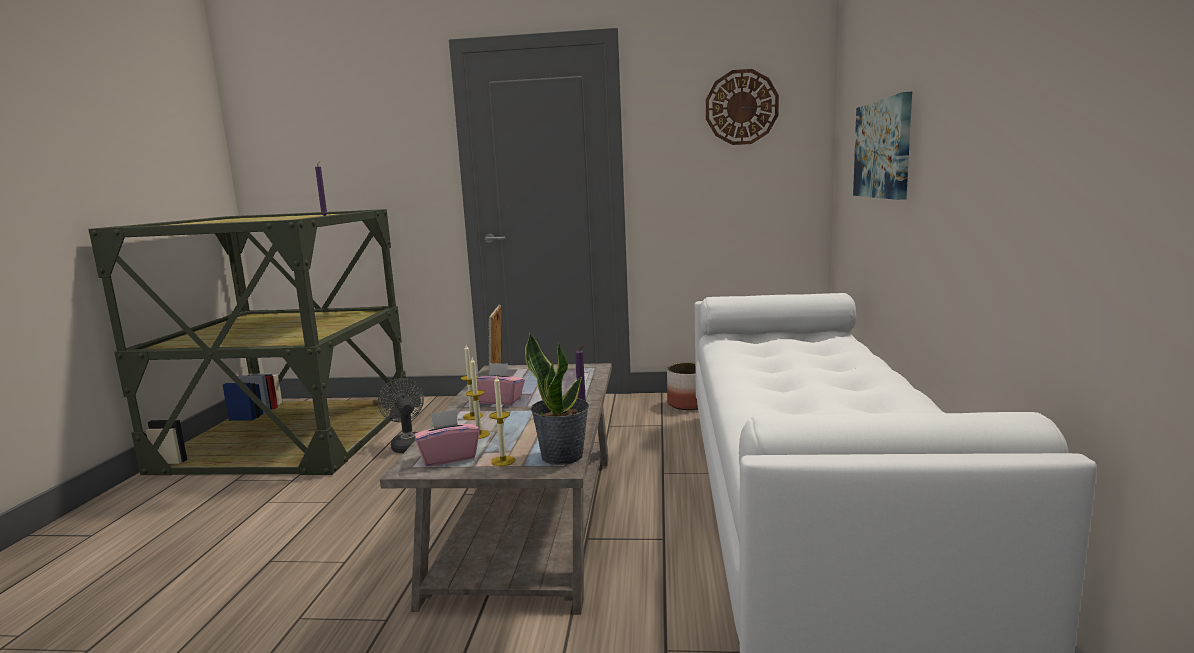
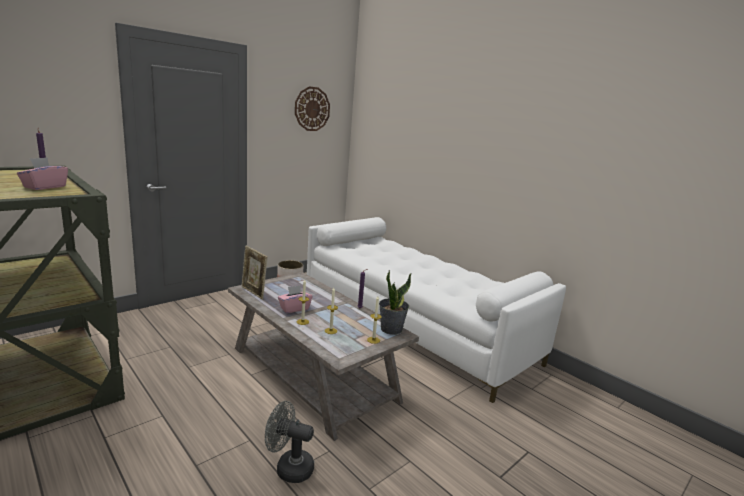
camera: 50 degrees left, 5 degrees up
grey fan [378,378,424,453] -> grey fan moved to [265,401,314,483]
pink tissue box [415,409,480,466] -> pink tissue box moved to [17,157,68,190]
picture [853,92,912,200] -> none

